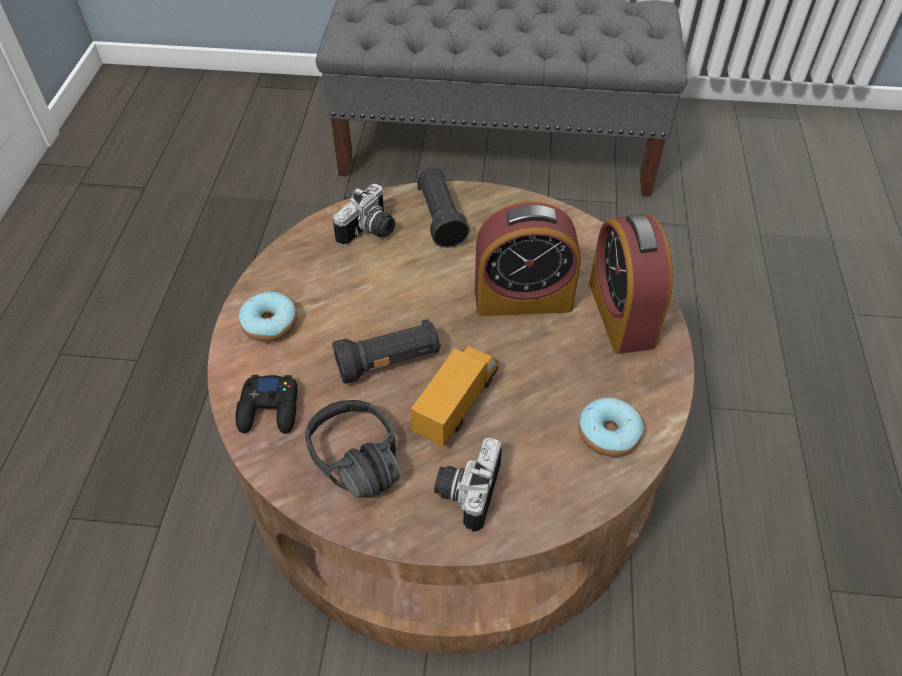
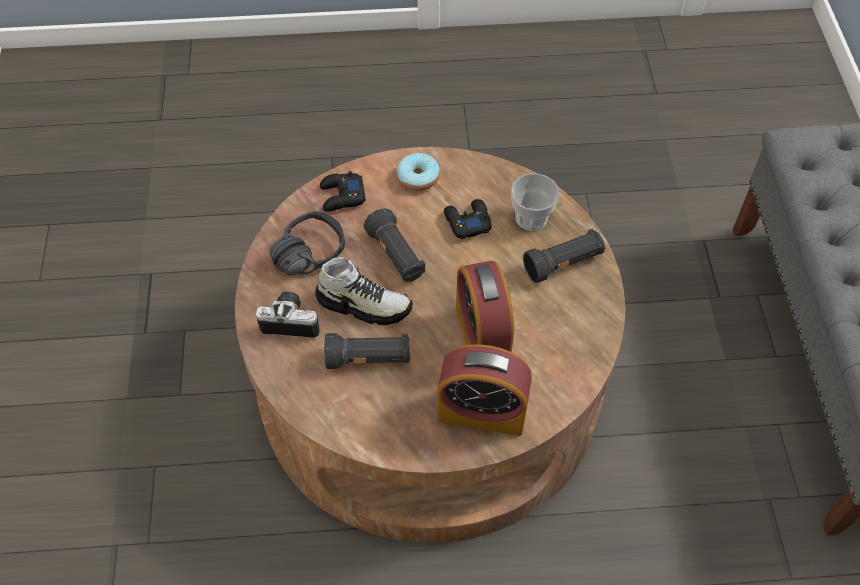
camera: 80 degrees right, 5 degrees up
camera [333,184,395,246] -> cup [511,173,560,231]
toy truck [411,345,498,447] -> shoe [315,257,413,325]
donut [578,398,644,457] -> none
alarm clock [589,214,673,354] -> alarm clock turned 150 degrees counterclockwise [437,344,532,436]
none -> black flashlight [324,333,411,369]
none -> black game controller [444,199,492,239]

